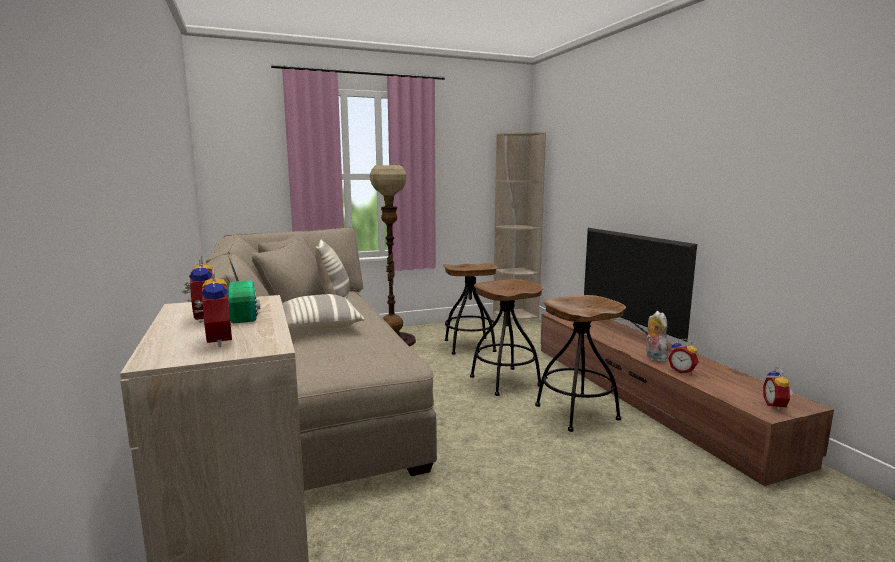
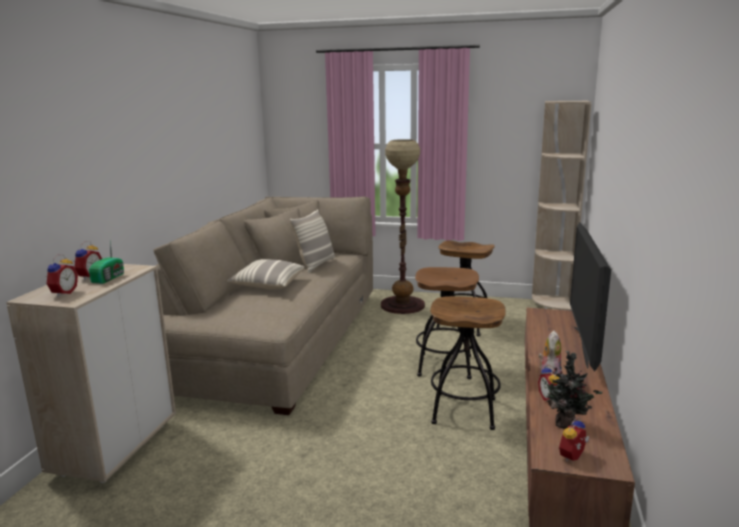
camera: 35 degrees right, 5 degrees up
none -> potted plant [542,351,602,429]

